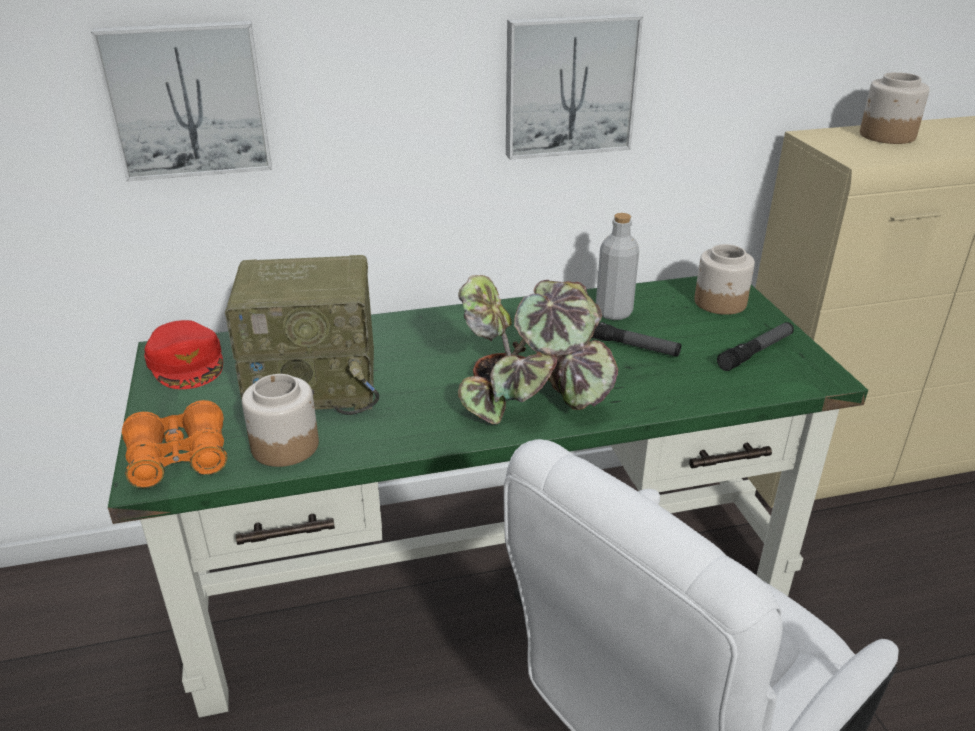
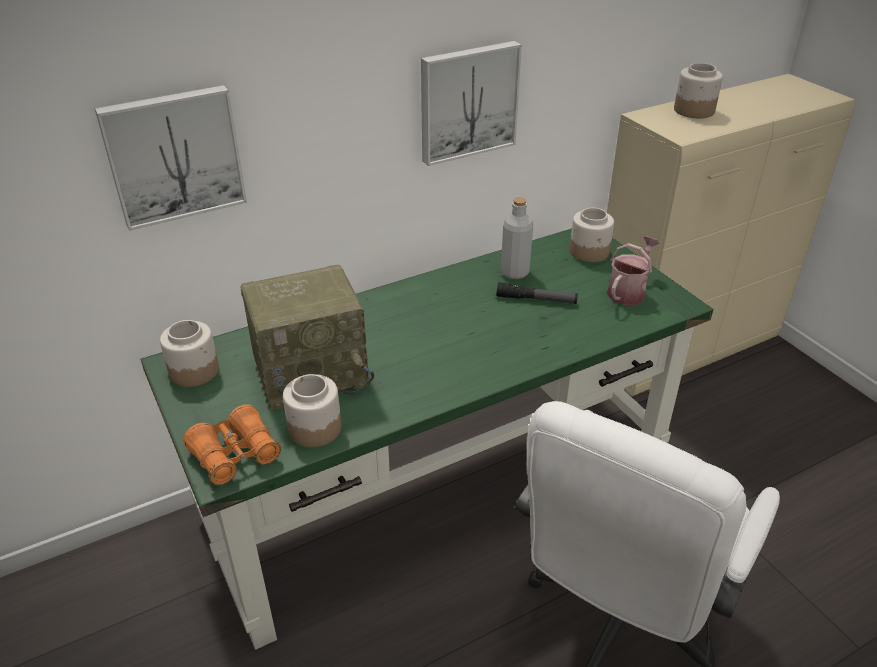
camera: 15 degrees left, 5 degrees up
red cap [144,320,223,389] -> jar [160,320,219,387]
potted plant [458,275,618,424] -> none
flashlight [717,322,794,371] -> watering can [607,236,660,305]

